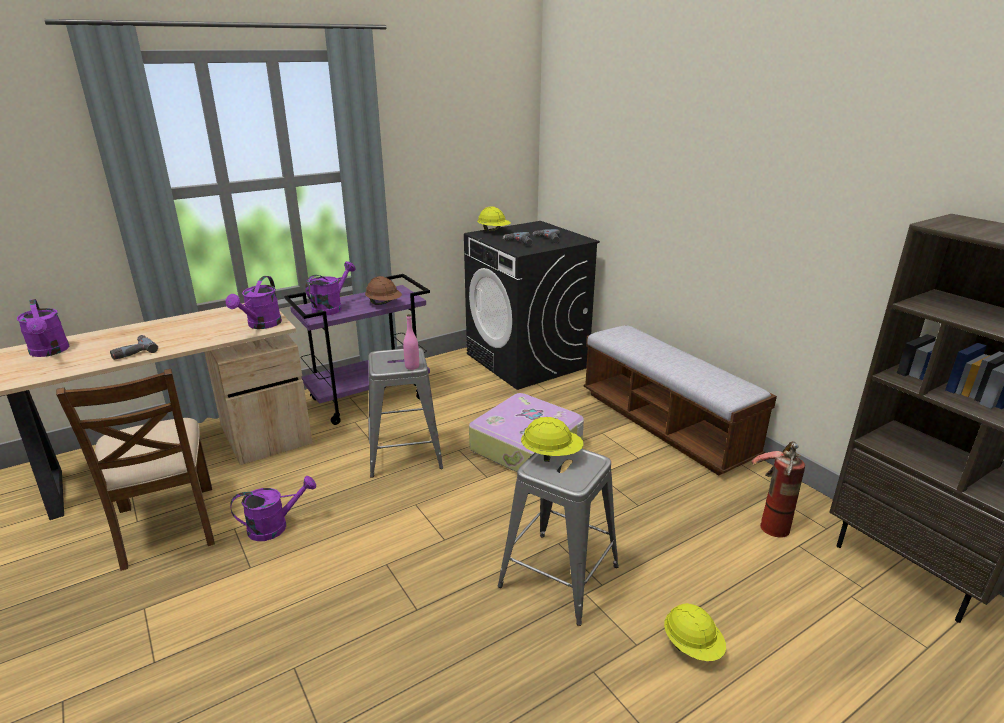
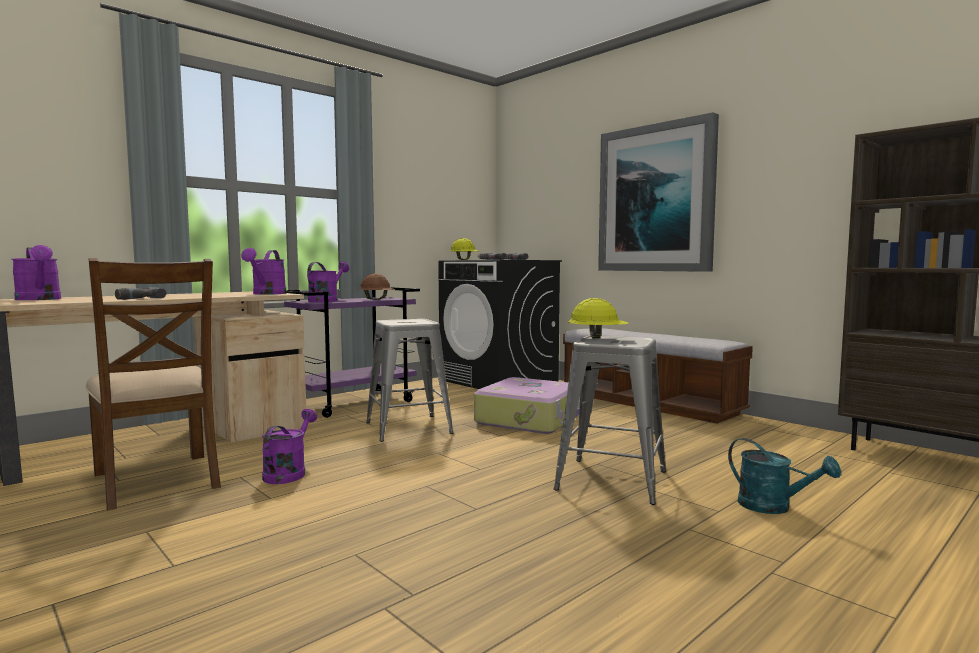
camera: 10 degrees left, 20 degrees down
purple watering can [230,476,316,541] -> purple watering can turned 45 degrees counterclockwise [262,409,317,484]
pink bottle [403,314,419,370] -> none
yellow hard hat [664,603,726,661] -> turquoise watering can [728,438,841,514]
fire extinguisher [752,441,805,538] -> none
none -> picture [598,112,719,272]

